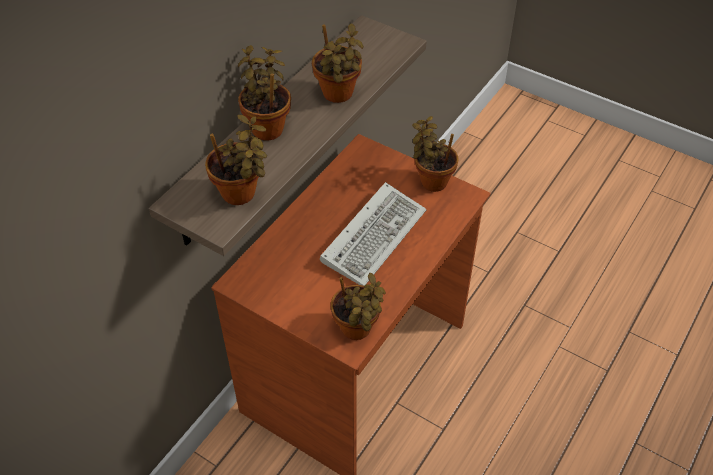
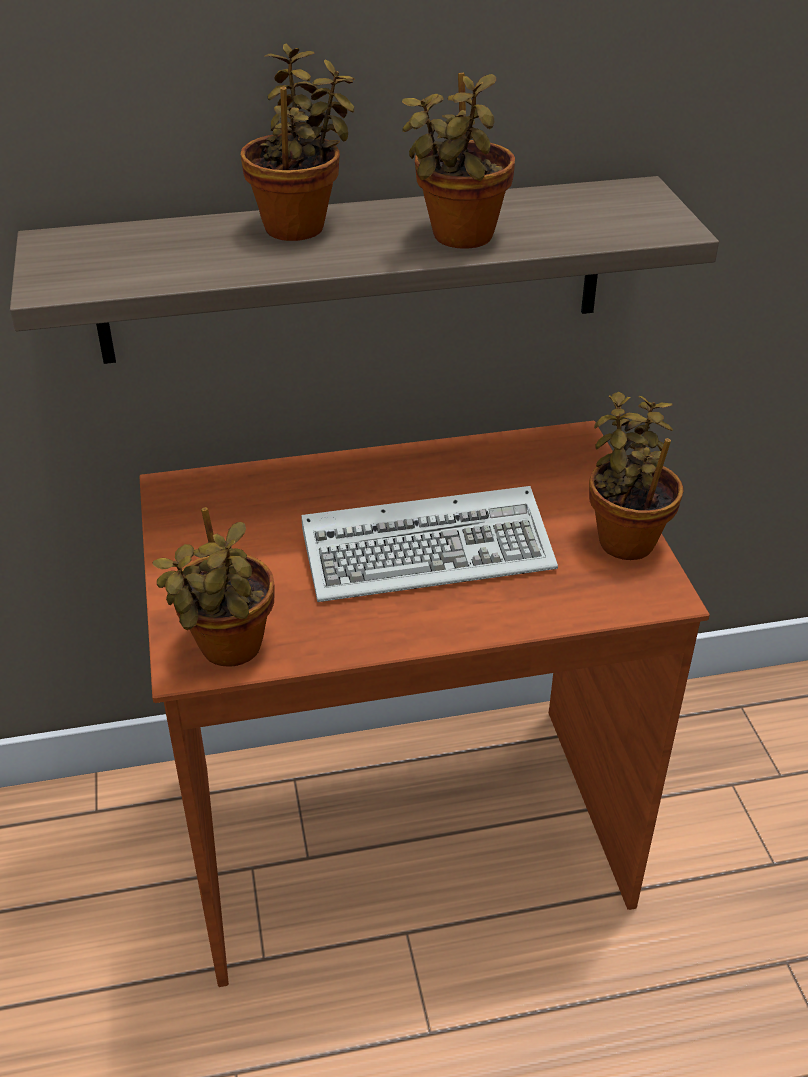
camera: 45 degrees right, 10 degrees down
potted plant [205,114,267,205] -> none

